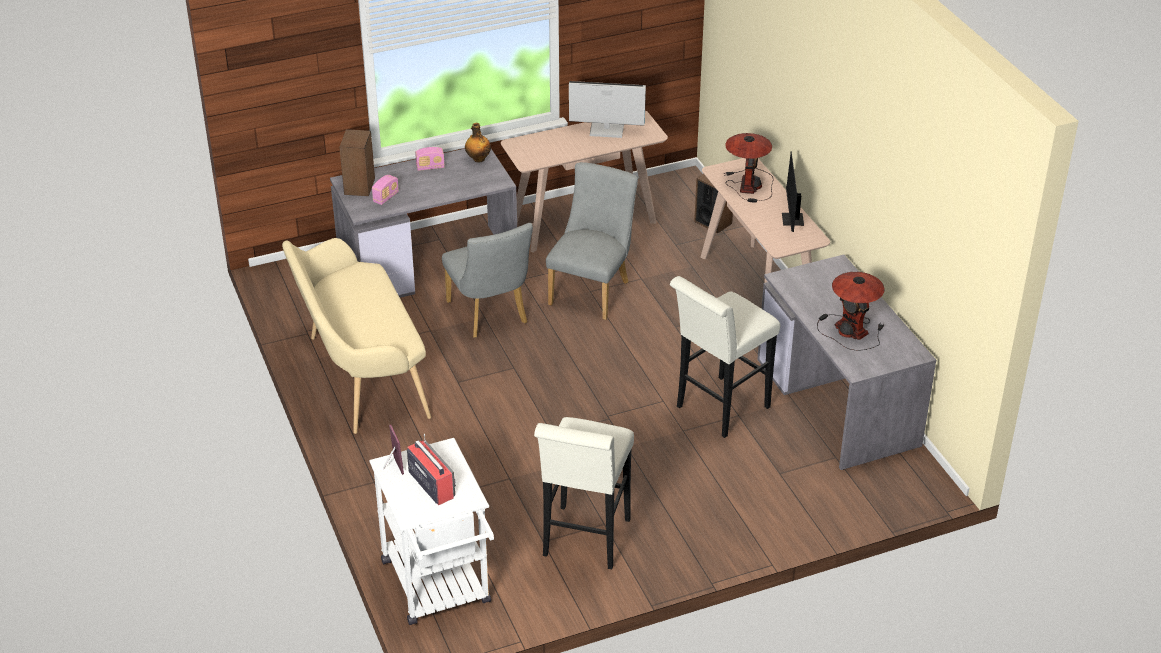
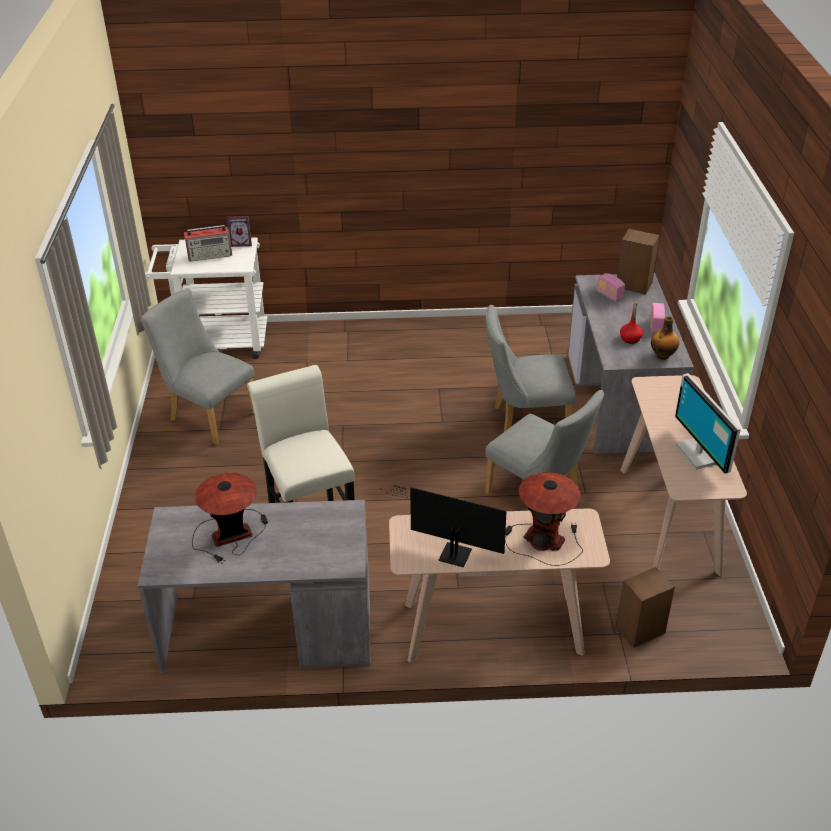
camera: 110 degrees right, 0 degrees up
beige bench [282,238,431,434] -> none
white stool [534,417,634,569] -> grey chair [141,289,254,445]
monitor [569,81,646,138] -> monitor turned 135 degrees clockwise [675,373,741,473]
none -> red bottle [620,301,643,344]

